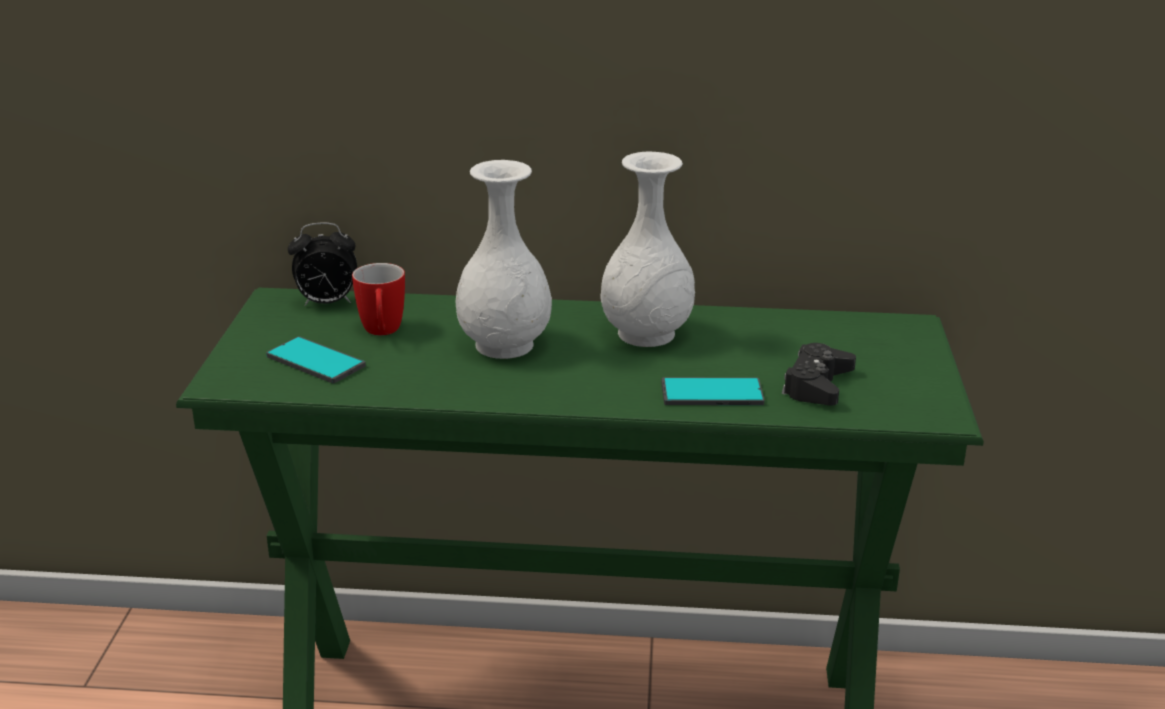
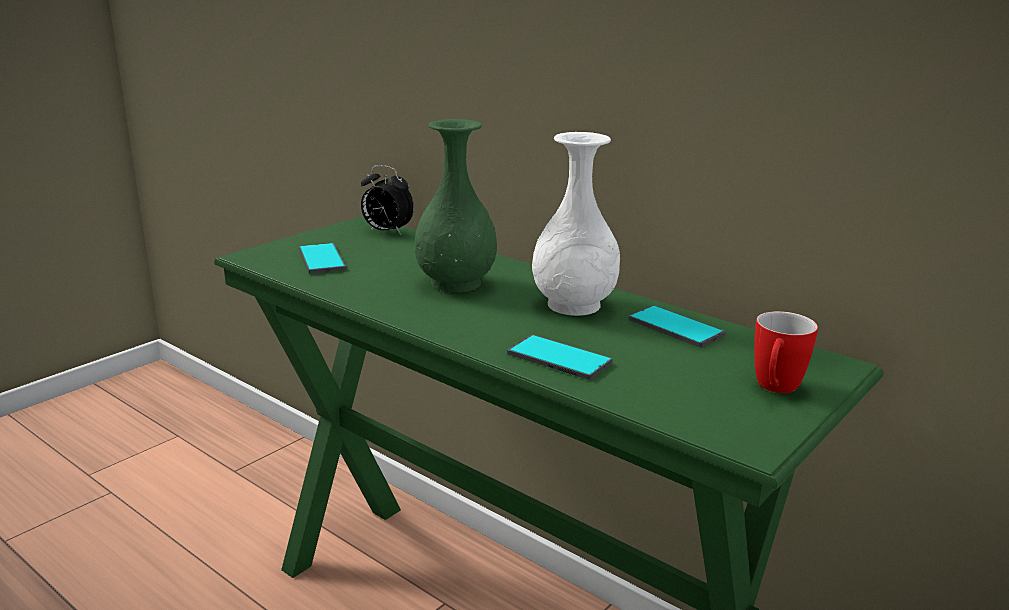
camera: 35 degrees right, 5 degrees down
mug [352,263,405,335] -> mug moved to [754,311,818,393]
white vase [456,160,552,359] -> green vase [415,119,497,293]
black game controller [782,343,856,406] -> none
none -> phone [629,305,726,348]

